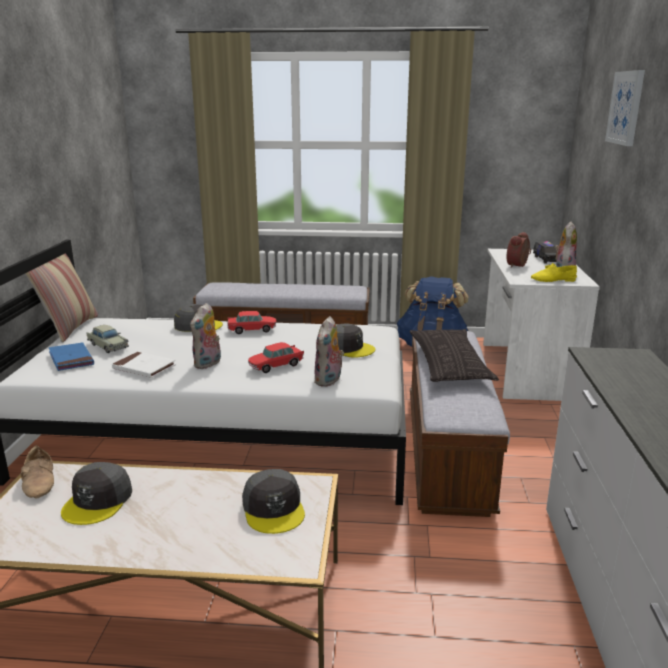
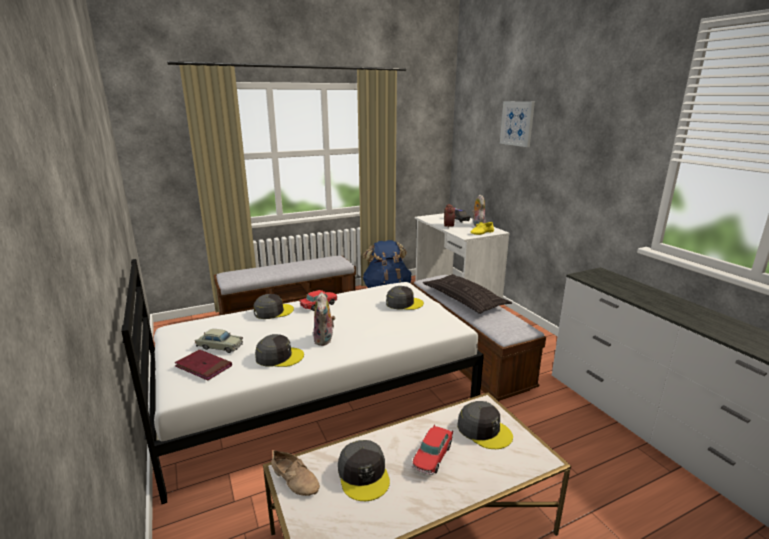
camera: 30 degrees left, 0 degrees up
pillow [25,253,98,343] -> none
blue book [49,342,94,371] -> red book [175,350,232,381]
white book [112,352,176,378] -> grey cap [255,334,304,367]
toy car [248,342,304,373] -> toy car moved to [412,425,453,475]
plush toy [314,316,344,387] -> none

